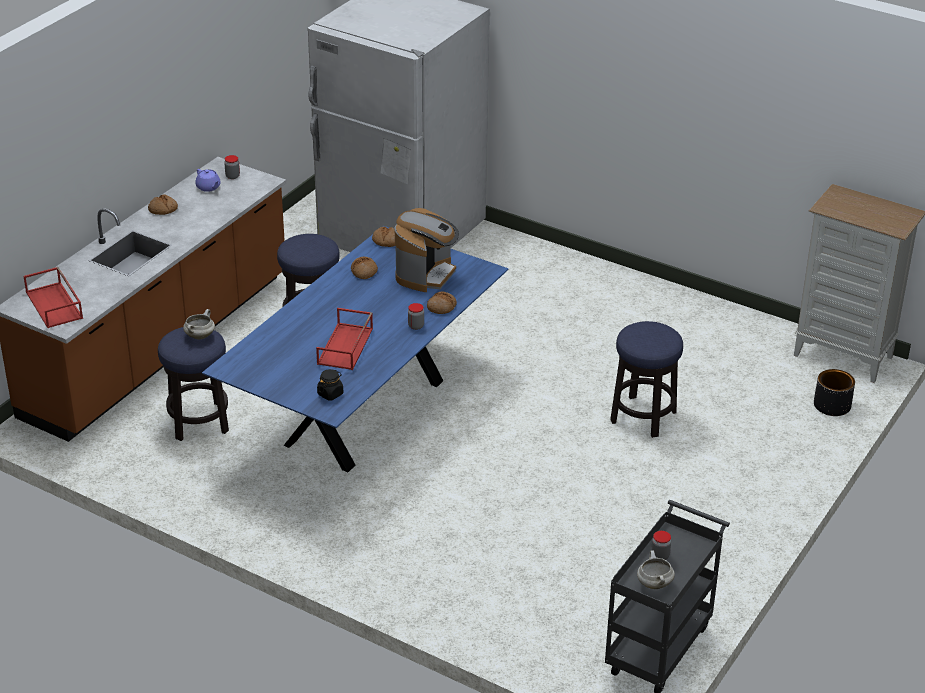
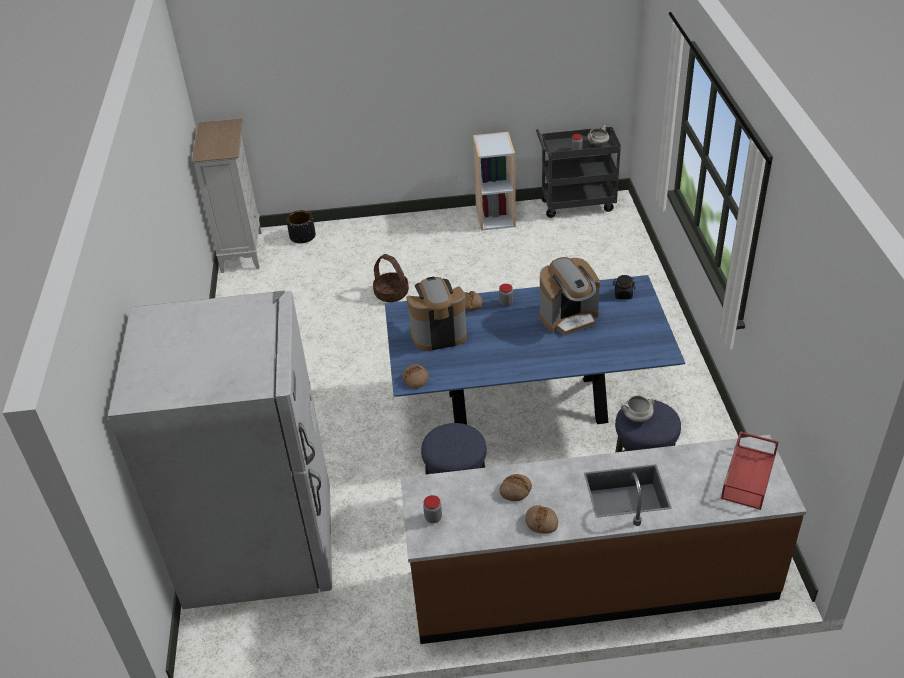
camera: 125 degrees left, 5 degrees up
purple teapot [195,169,221,192] -> none
red tray [316,308,373,370] -> coffee machine [540,257,600,336]
bread [351,257,378,279] -> bread moved to [500,474,532,501]
stool [610,321,683,438] -> basket [373,254,409,302]
none -> bookcase [473,132,516,231]

